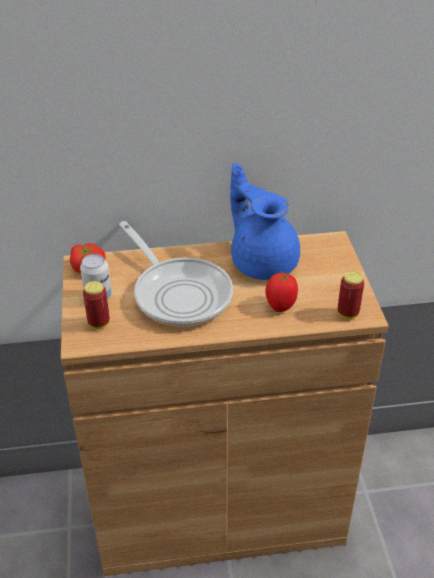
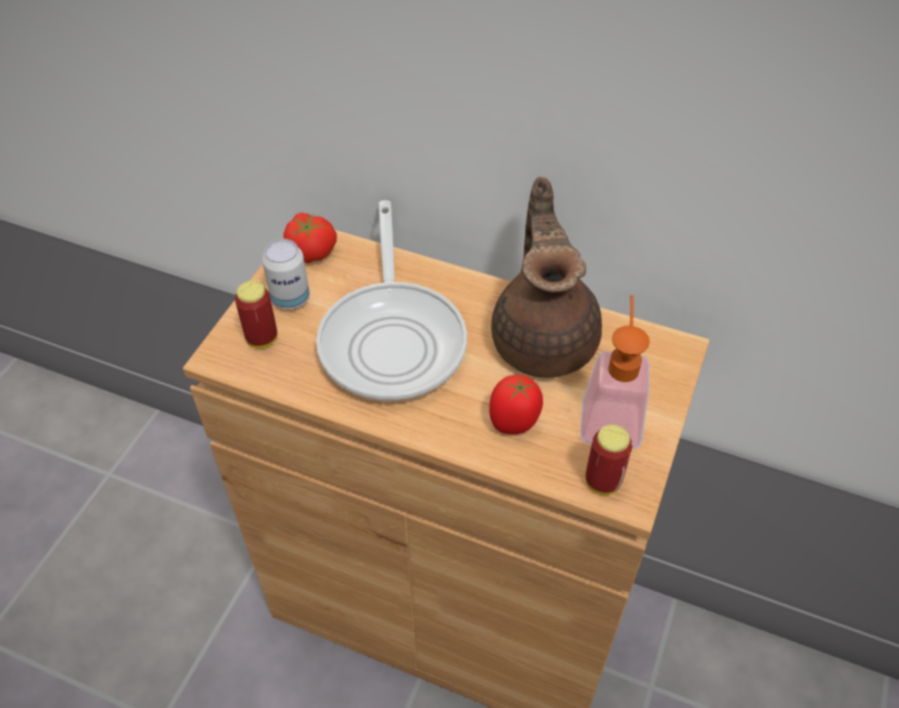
camera: 30 degrees right, 10 degrees up
blue teapot [230,163,300,280] -> brown teapot [491,177,602,378]
none -> soap dispenser [580,295,650,449]

